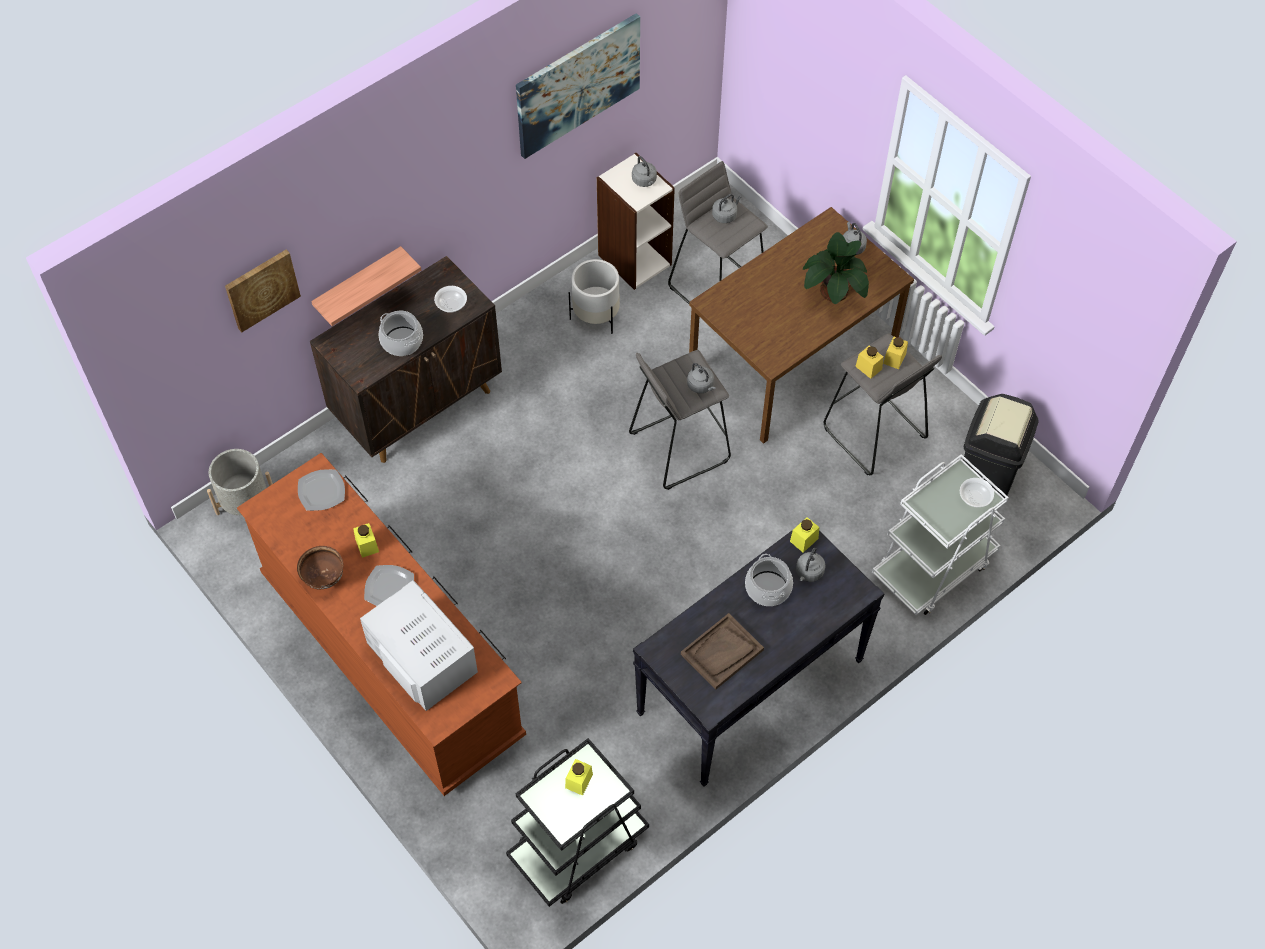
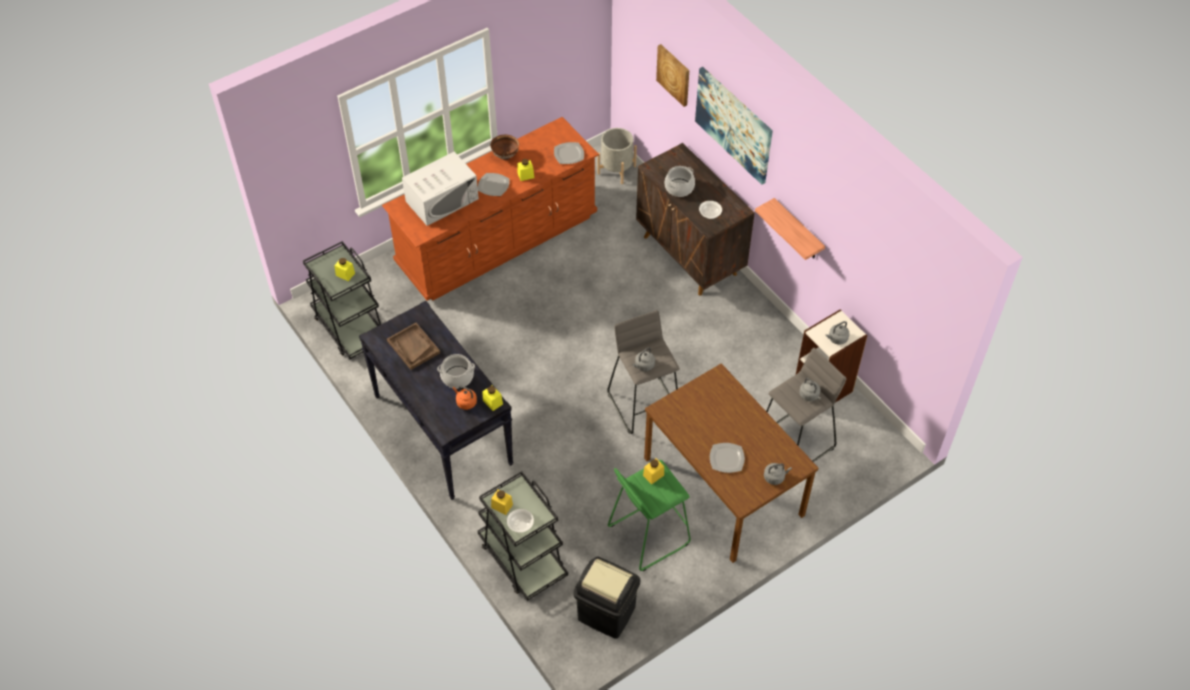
camera: 95 degrees right, 5 degrees down
shelf [311,246,421,326] -> shelf moved to [755,198,825,260]
picture [516,13,640,159] -> picture moved to [695,67,773,185]
white planter [569,259,620,334] -> none
grey kettle [796,548,826,582] -> orange kettle [453,386,477,410]
potted plant [803,232,869,304] -> plate [710,443,745,473]
grey stool [824,333,942,475] -> green stool [608,460,691,571]
white cart [872,454,1009,615] -> black cart [477,471,568,601]
yellow jar [883,337,908,369] -> yellow jar moved to [491,489,513,515]

